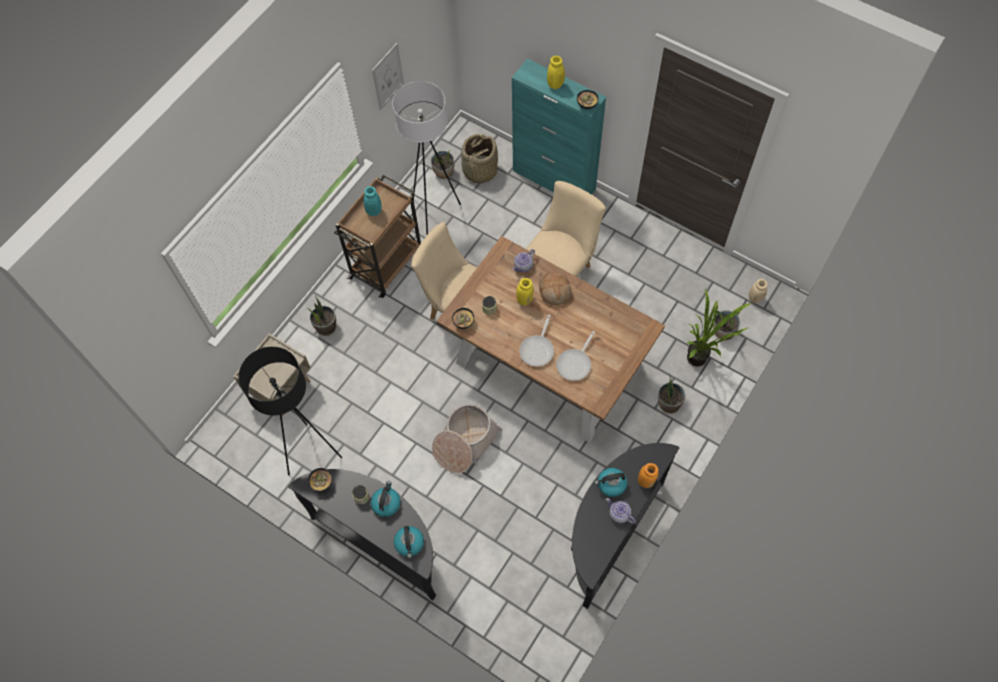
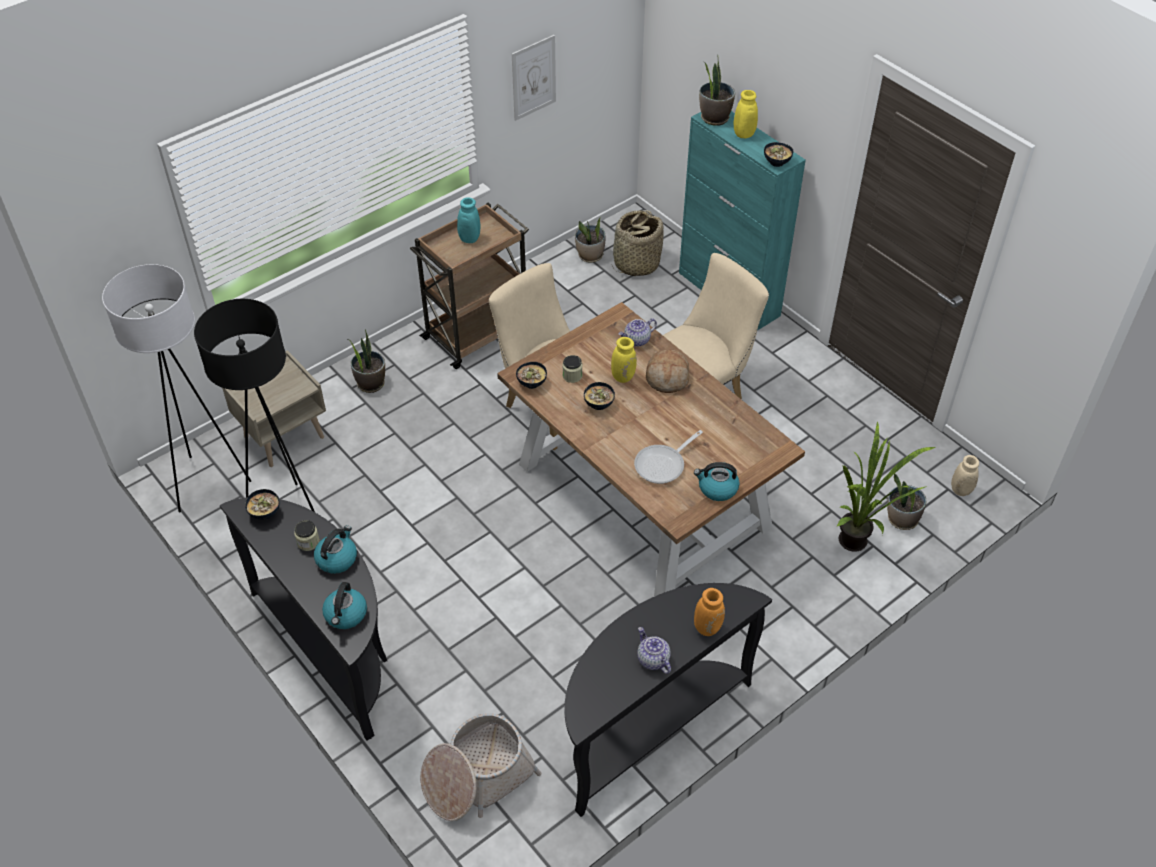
camera: 15 degrees right, 15 degrees down
white floor lamp [392,81,461,235] -> white floor lamp moved to [102,264,251,512]
basket [432,404,502,474] -> basket moved to [420,713,541,821]
frying pan [519,314,554,367] -> none
kettle [594,468,627,497] -> kettle moved to [694,462,740,501]
potted plant [658,374,686,414] -> potted plant moved to [699,60,735,126]
none -> bowl [584,382,615,410]

